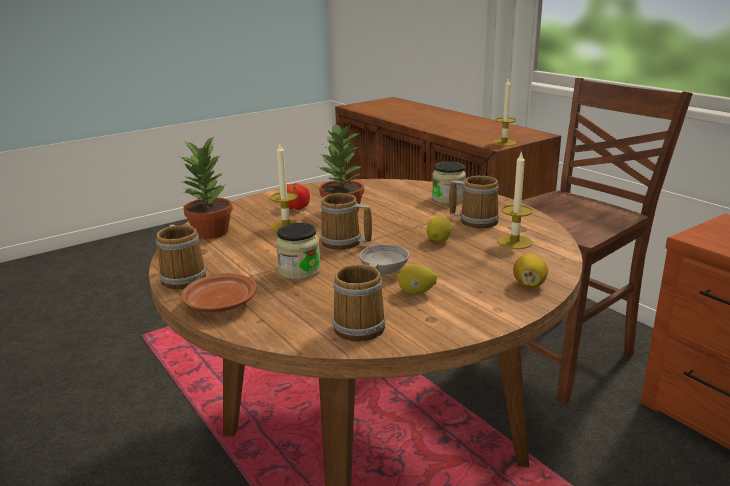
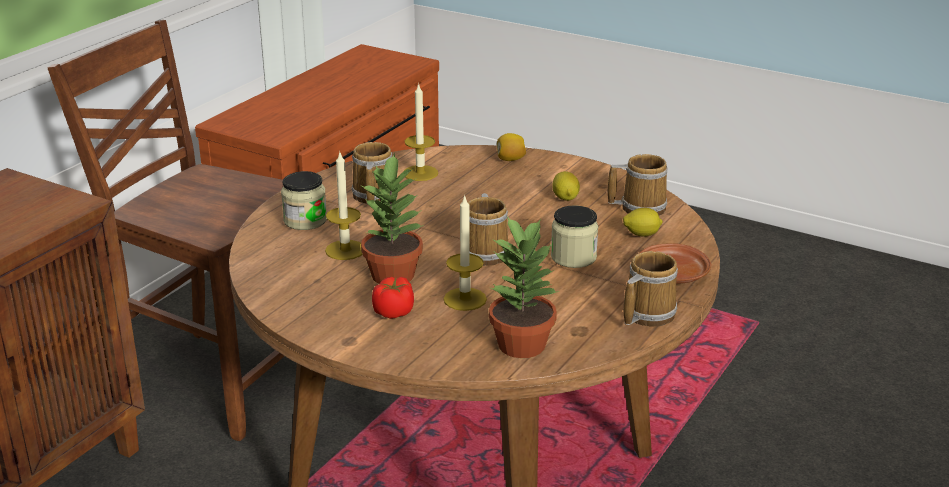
camera: 115 degrees left, 5 degrees up
grey bowl [359,244,410,275] -> none
lemon [427,216,452,242] -> lemon moved to [623,208,663,237]
candle [492,78,517,146] -> candle moved to [325,153,363,260]

